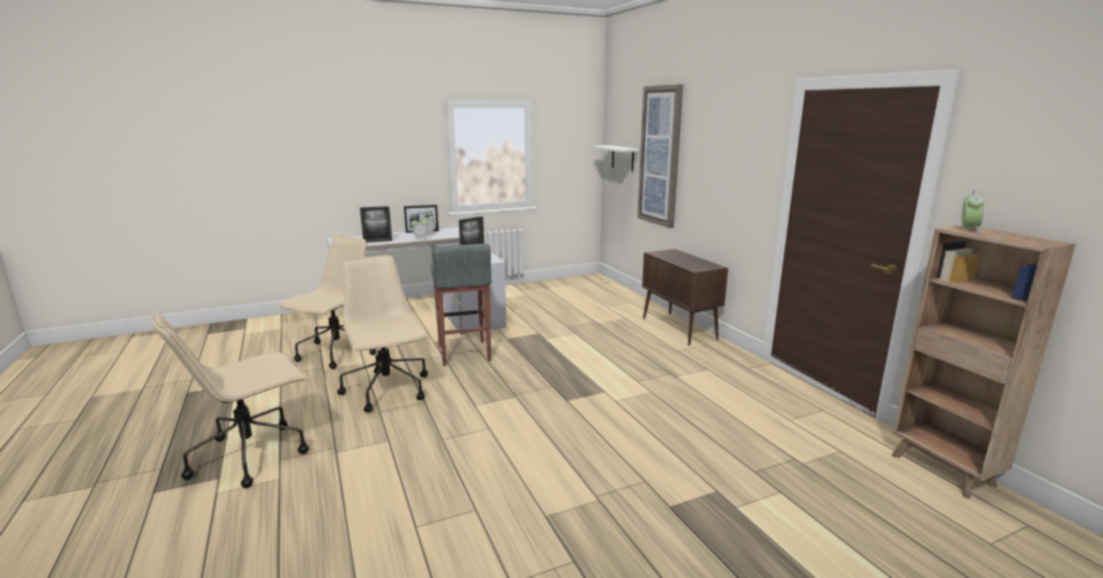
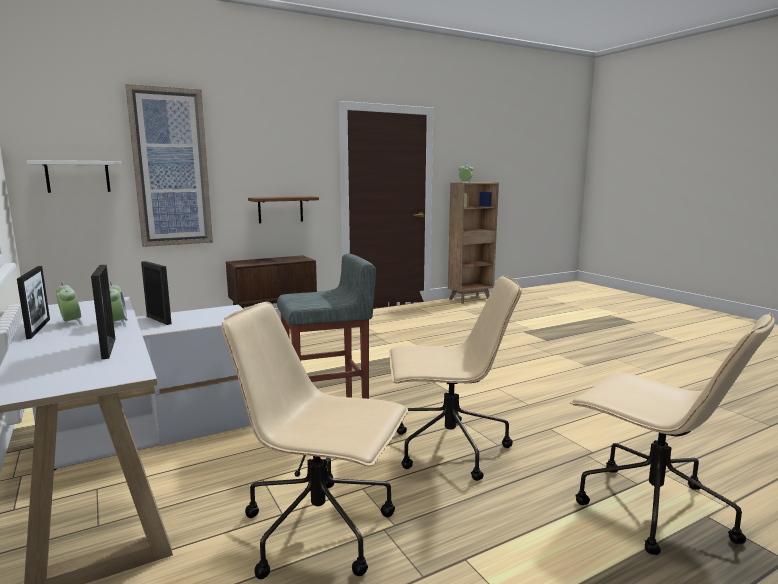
camera: 95 degrees left, 5 degrees down
beige office chair [337,255,428,412] -> beige office chair turned 150 degrees counterclockwise [389,275,522,481]
none -> brown shelf [248,196,319,223]

